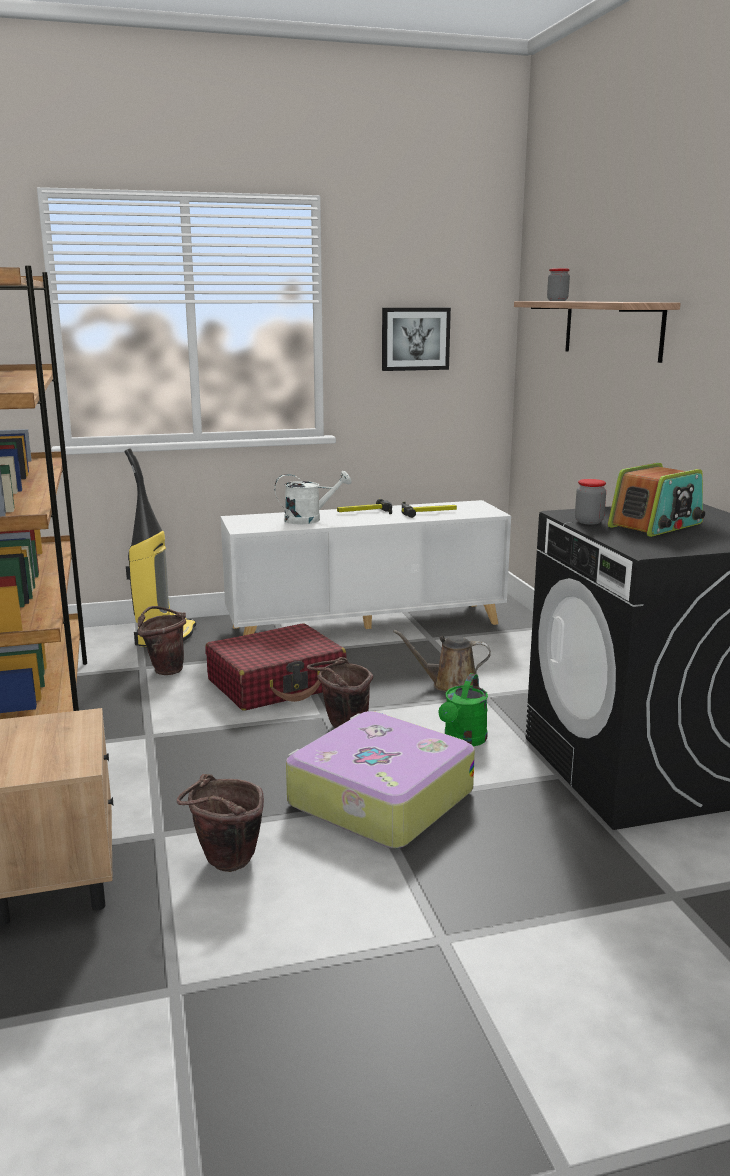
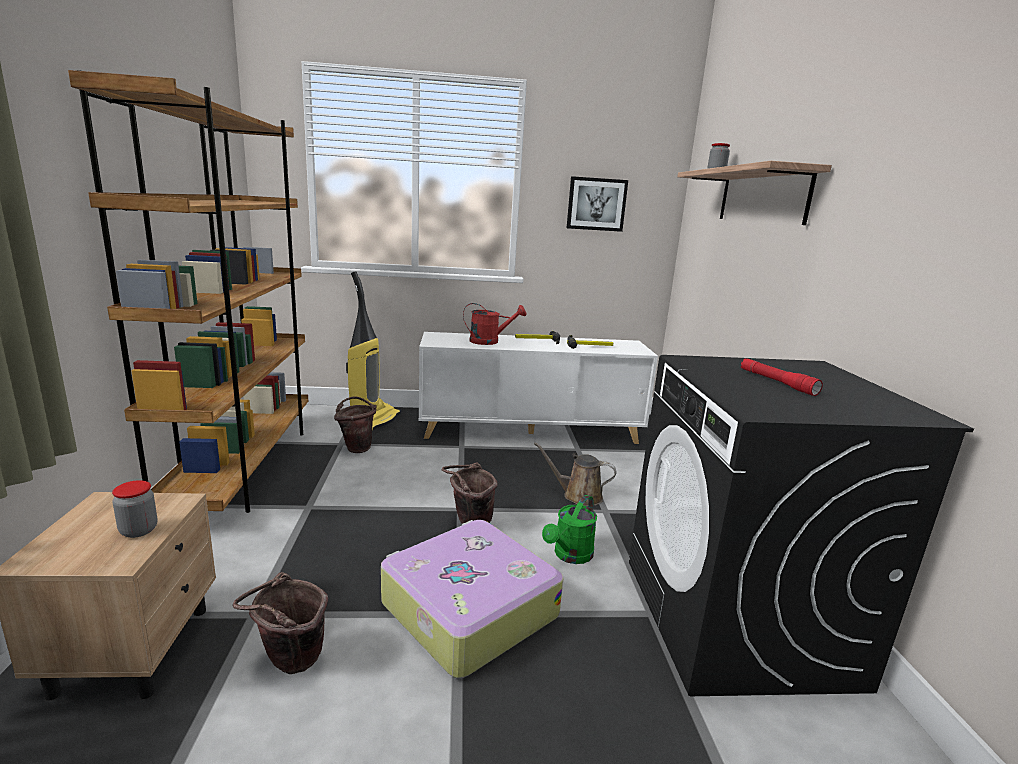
camera: 10 degrees right, 0 degrees up
red suitcase [205,623,347,711] -> none
white watering can [274,471,352,524] -> red watering can [463,303,526,345]
jar [575,479,606,525] -> jar moved to [112,480,157,538]
radio [608,463,705,537] -> red flashlight [741,359,823,396]

